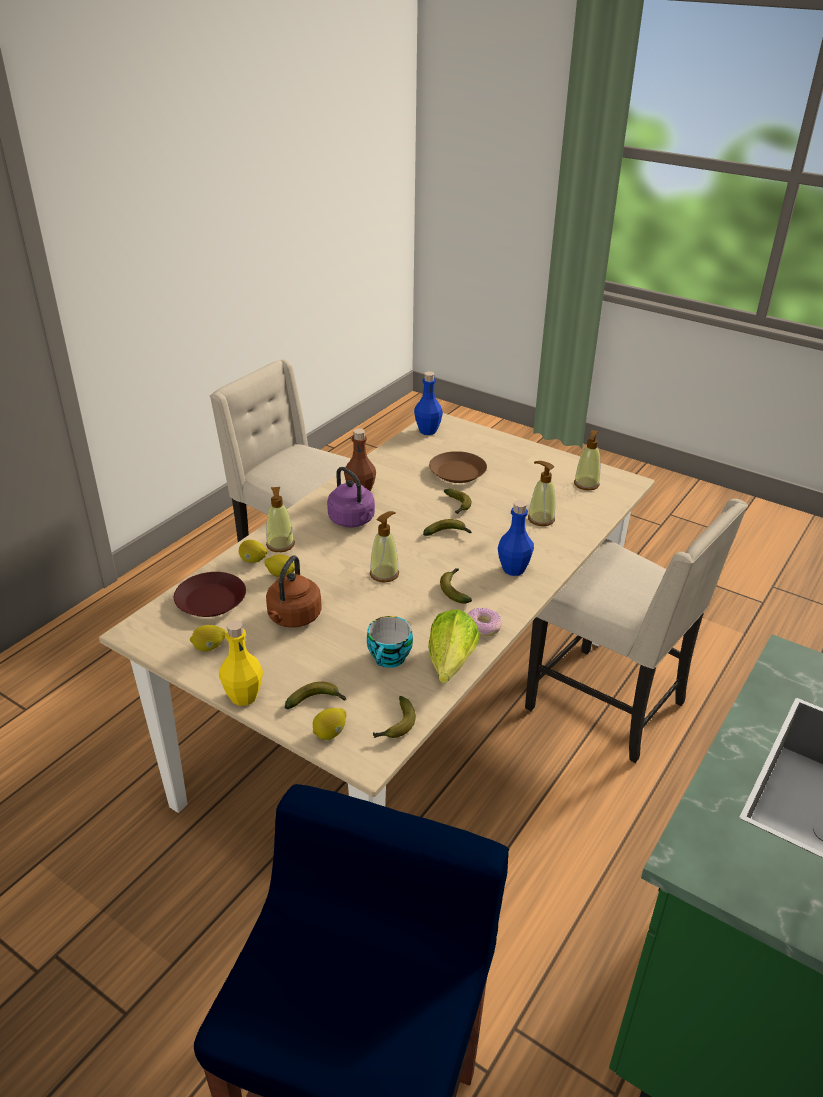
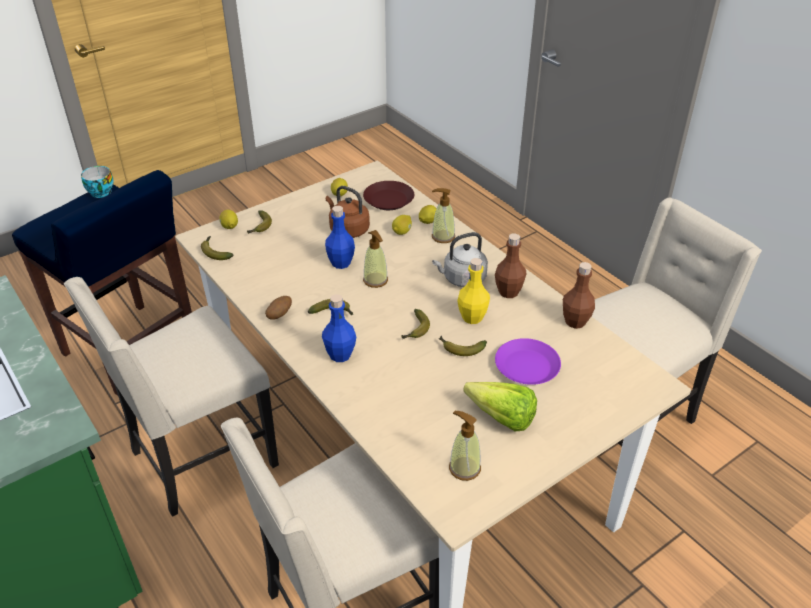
camera: 110 degrees right, 5 degrees up
yellow bottle [219,620,263,706] -> yellow bottle moved to [457,258,490,324]
purple kettle [327,467,375,527] -> grey kettle [432,232,488,287]
cup [367,616,413,668] -> cup moved to [81,166,114,198]
blue bottle [414,372,443,435] -> blue bottle moved to [325,206,355,269]
lettuce [428,609,479,683] -> lettuce moved to [463,382,537,431]
brown plate [429,451,487,483] -> purple plate [495,338,561,385]
donut [467,608,502,636] -> potato [265,296,292,320]
soap dispenser [528,461,555,526] -> none
none -> beige chair [64,277,279,517]
none -> brown bottle [563,262,595,329]

